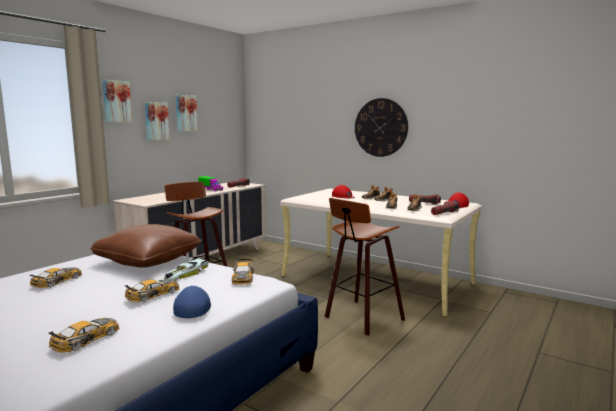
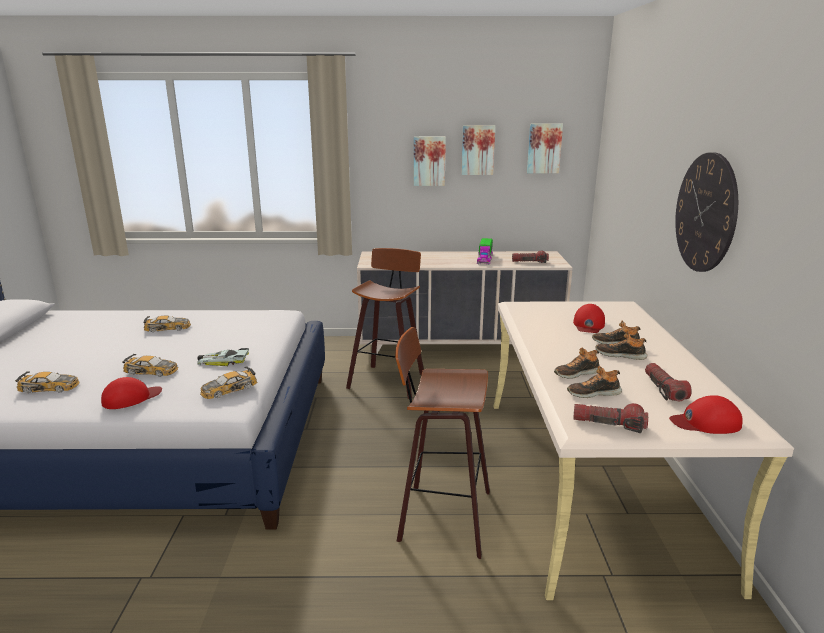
camera: 55 degrees right, 10 degrees up
brown pillow [90,224,202,268] -> none
picture [102,80,132,122] -> picture moved to [527,124,563,173]
blue cap [173,286,211,318] -> red cap [101,377,162,409]

